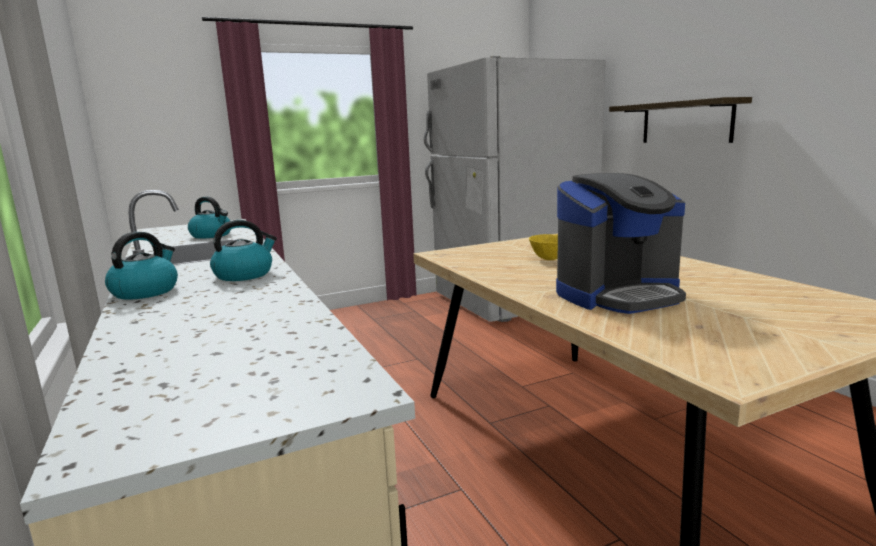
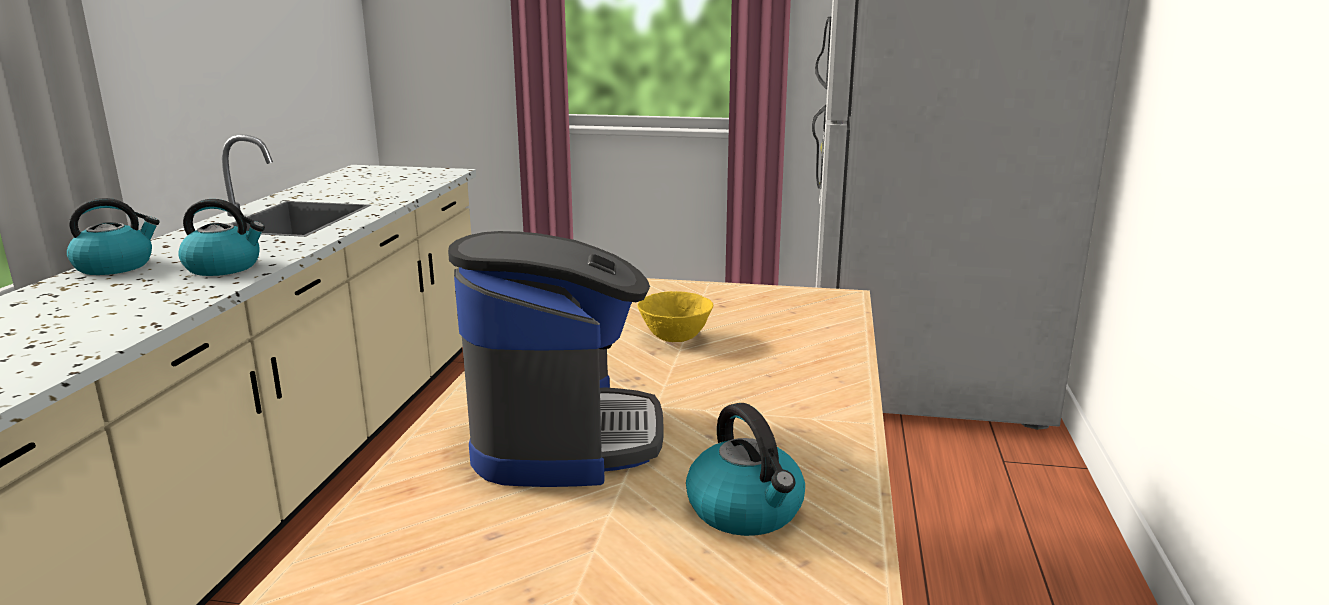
camera: 35 degrees right, 5 degrees up
kettle [188,197,230,239] -> kettle moved to [686,403,805,536]
coffee machine [556,173,686,314] -> coffee machine turned 105 degrees counterclockwise [448,231,663,487]
shelf [609,97,752,143] -> none

